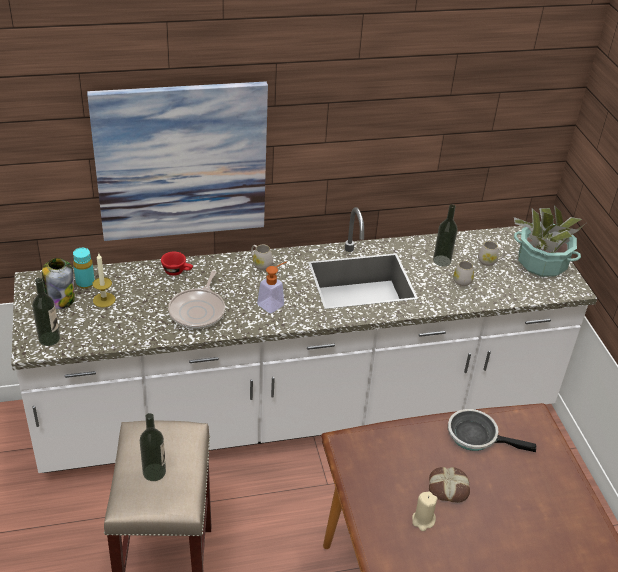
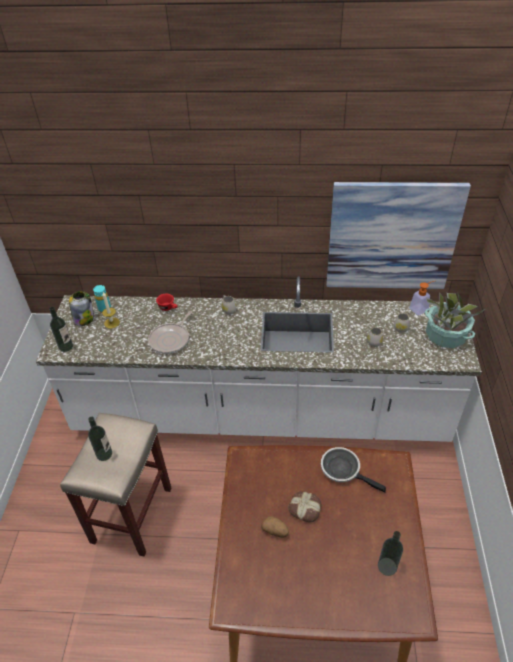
camera: 20 degrees right, 5 degrees up
picture [87,81,268,241] -> picture moved to [326,182,471,289]
soap dispenser [257,262,287,313] -> soap dispenser moved to [409,281,434,315]
beige candle [412,491,437,531] -> potato [261,516,289,538]
bottle [433,204,458,267] -> bottle moved to [378,531,403,576]

